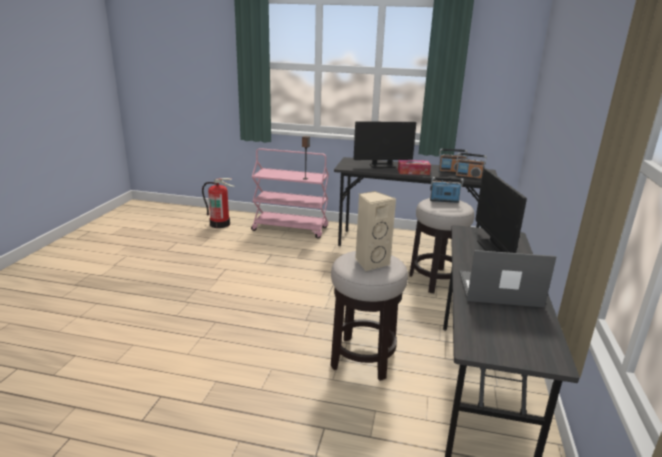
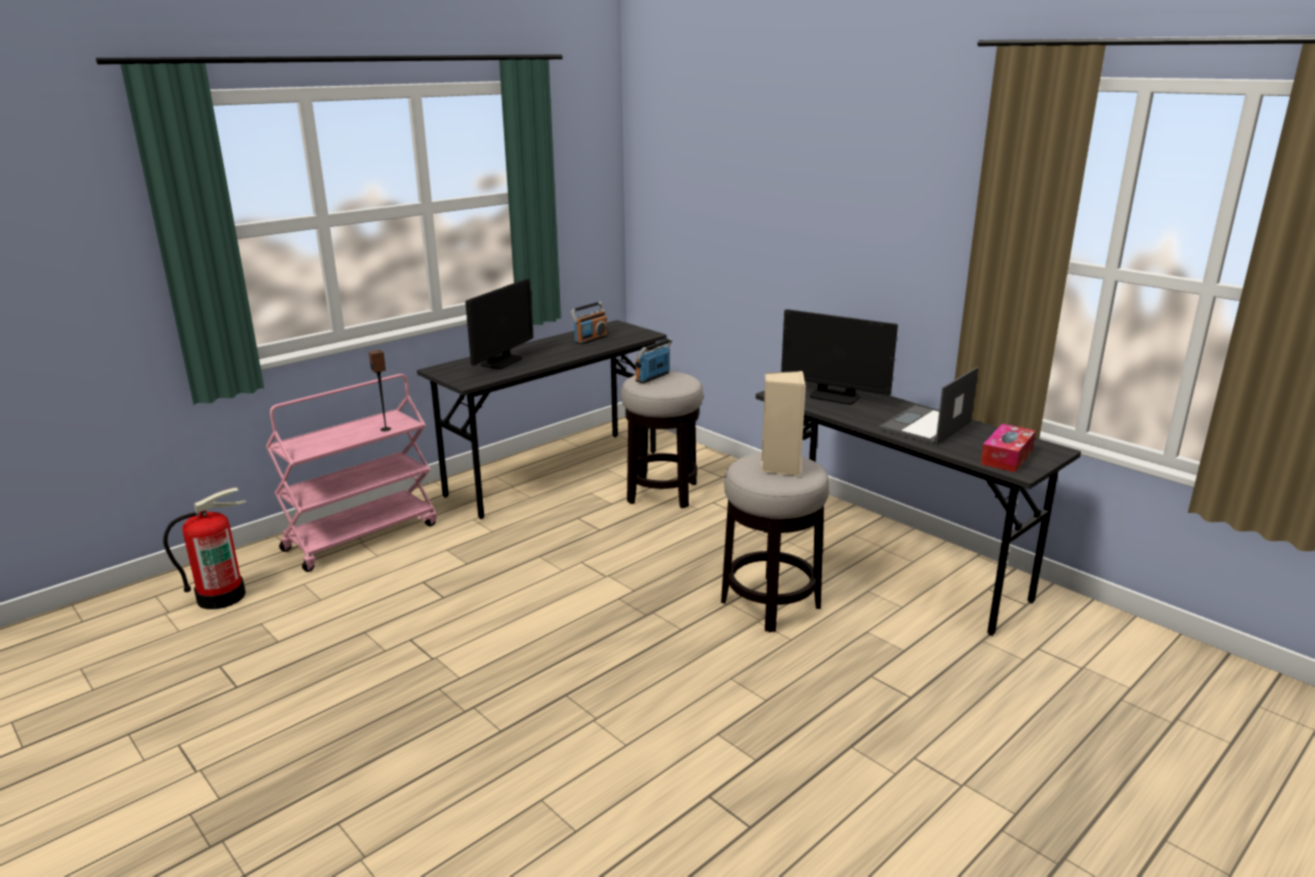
camera: 55 degrees left, 0 degrees up
tissue box [398,160,431,175] -> tissue box moved to [981,424,1036,472]
radio [455,152,487,180] -> none

